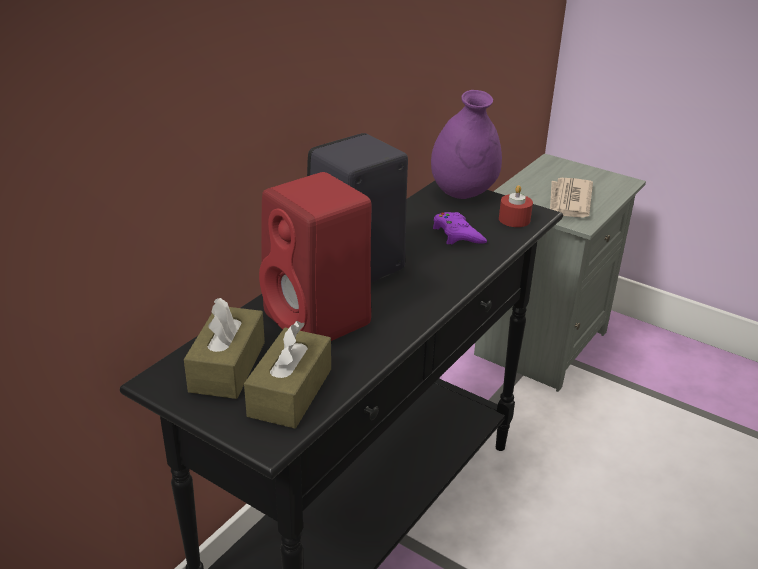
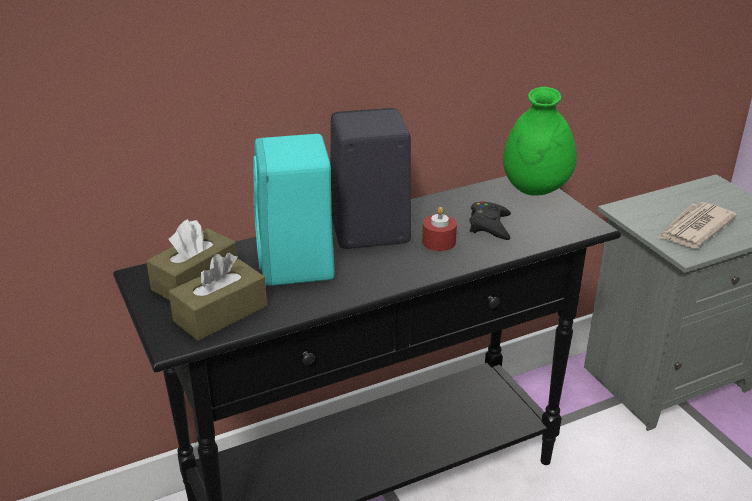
camera: 30 degrees right, 0 degrees up
red speaker [259,172,371,341] -> turquoise speaker [253,134,335,286]
purple vase [431,90,502,199] -> green vase [503,87,577,196]
purple game controller [433,212,487,245] -> black game controller [470,201,511,240]
red candle [499,185,533,227] -> red candle moved to [422,207,457,251]

